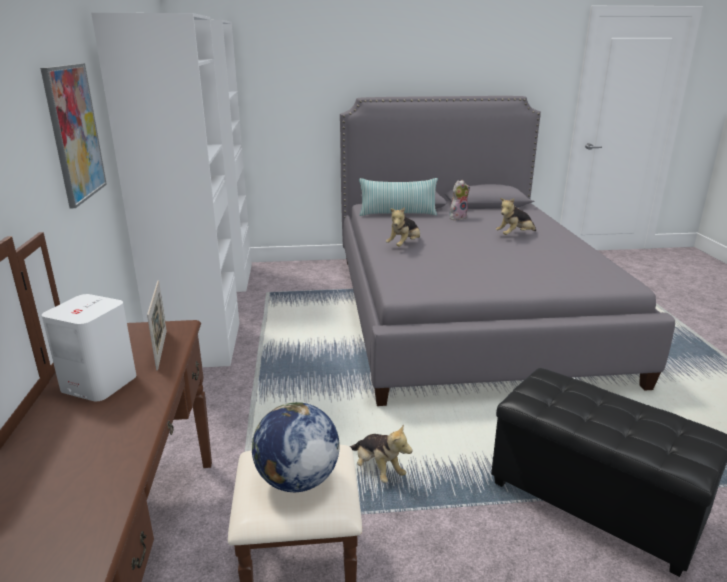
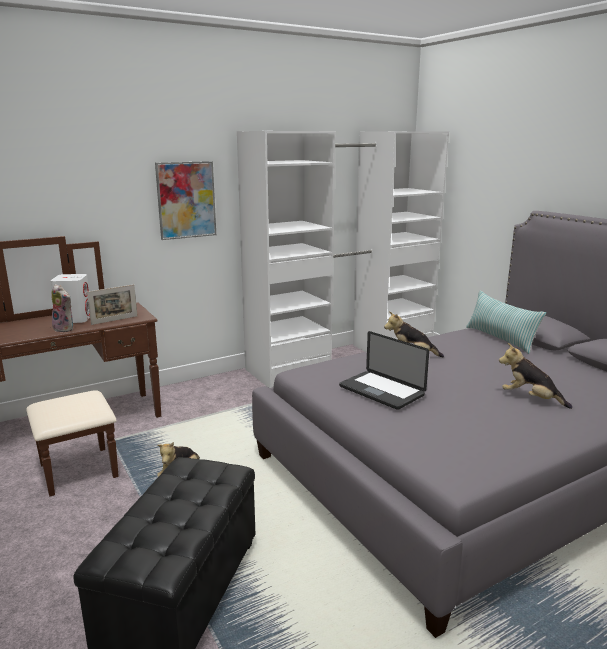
camera: 65 degrees right, 5 degrees down
globe [252,402,339,492] -> none
plush toy [449,180,470,220] -> plush toy moved to [51,284,73,333]
none -> laptop [339,331,429,410]

